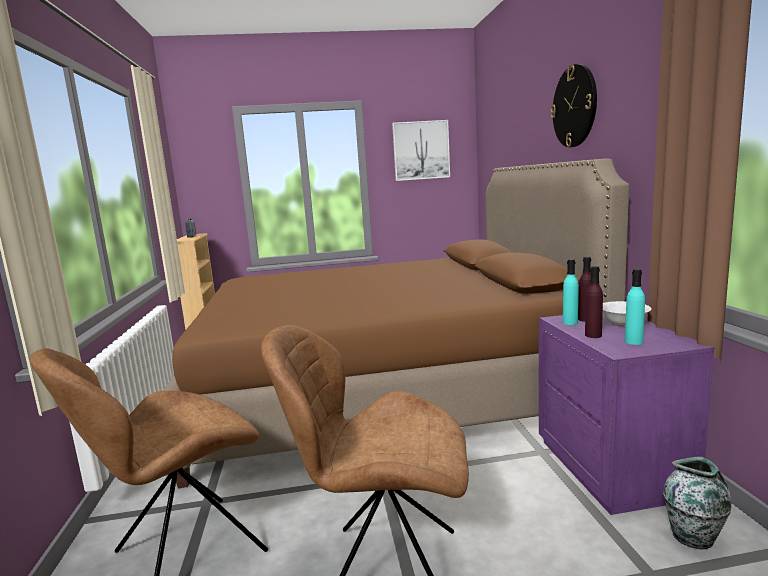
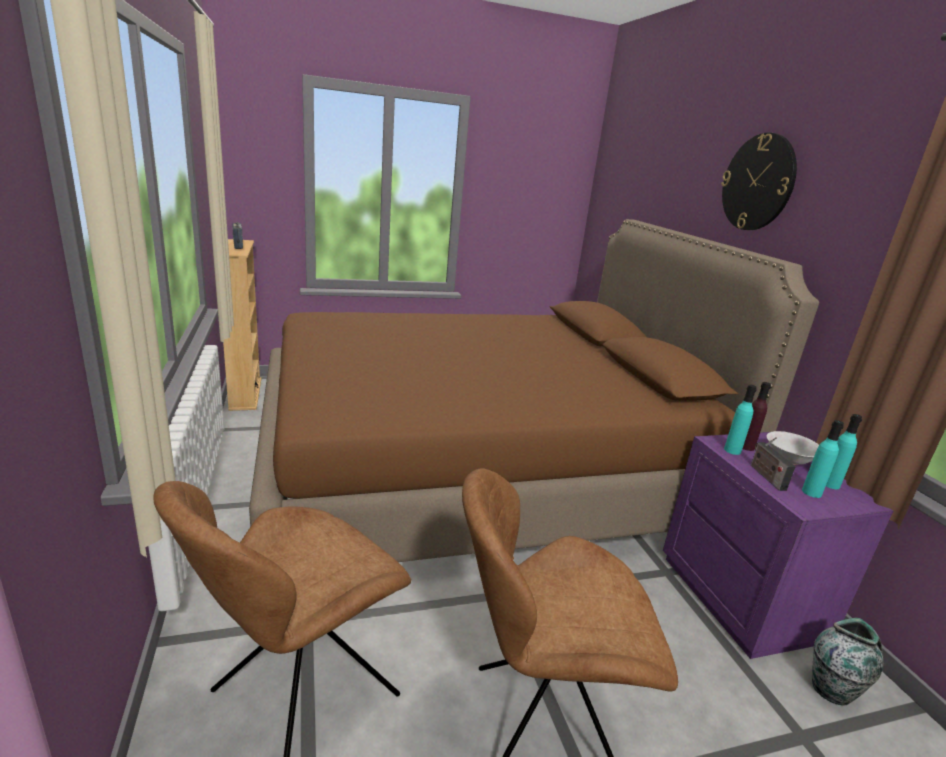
camera: 10 degrees left, 10 degrees up
picture [392,120,450,181] -> none
purple bottle [585,266,603,338] -> radio [751,437,796,491]
none -> turquoise bottle [826,414,862,489]

